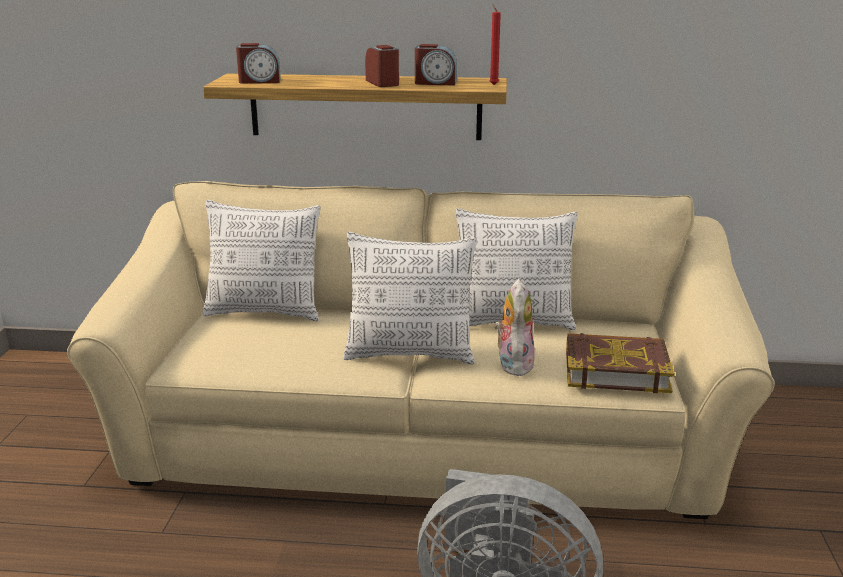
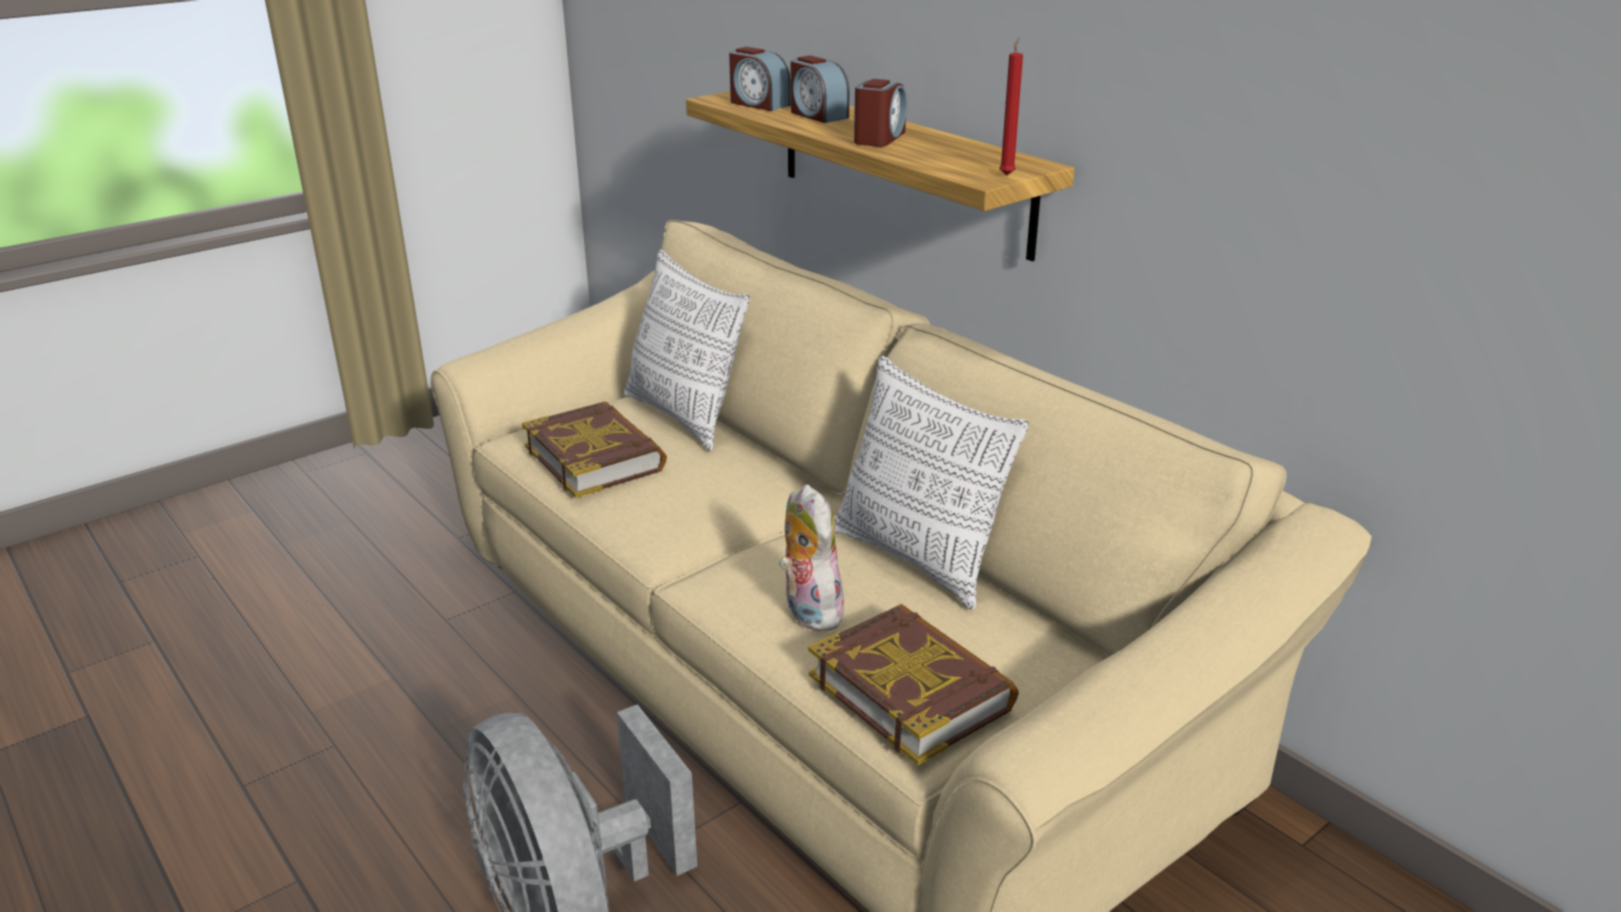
camera: 45 degrees right, 5 degrees up
pillow [343,232,477,365] -> none
alarm clock [415,44,457,86] -> alarm clock moved to [791,55,849,123]
plush toy [494,279,535,376] -> plush toy turned 75 degrees counterclockwise [779,484,844,631]
none -> book [522,401,667,498]

